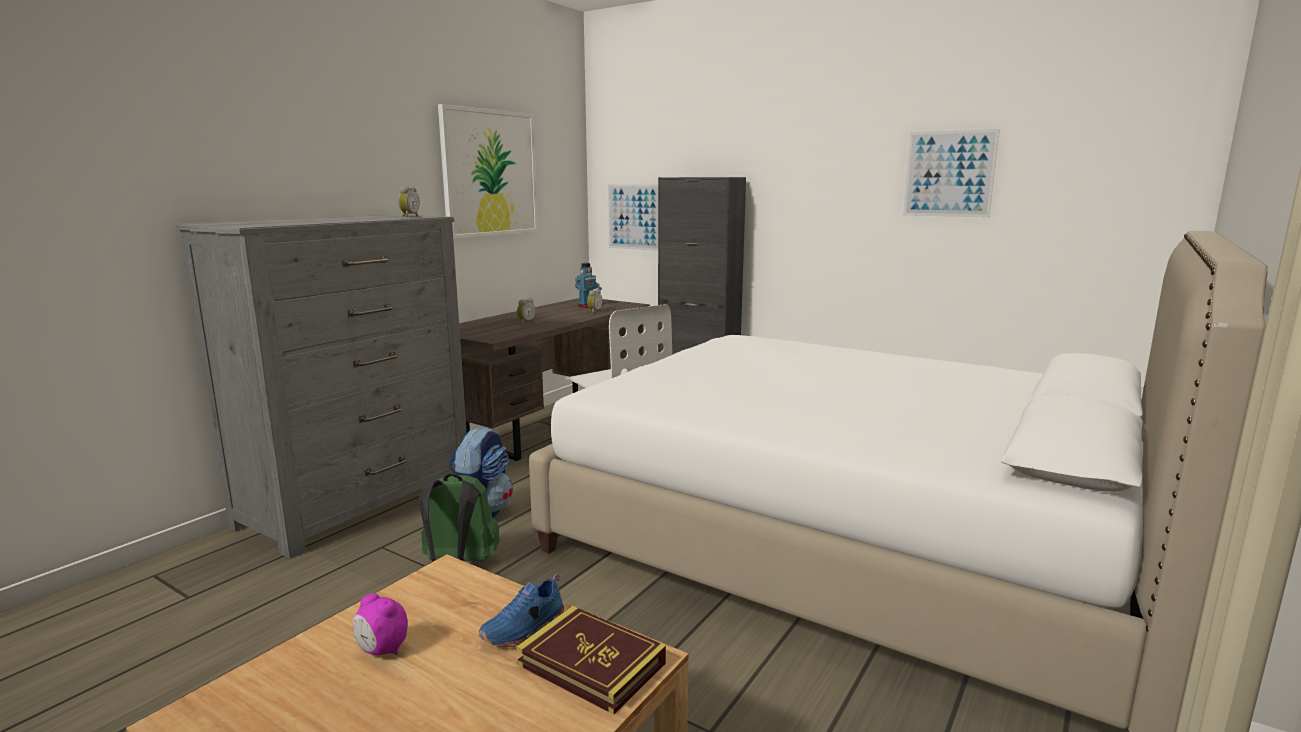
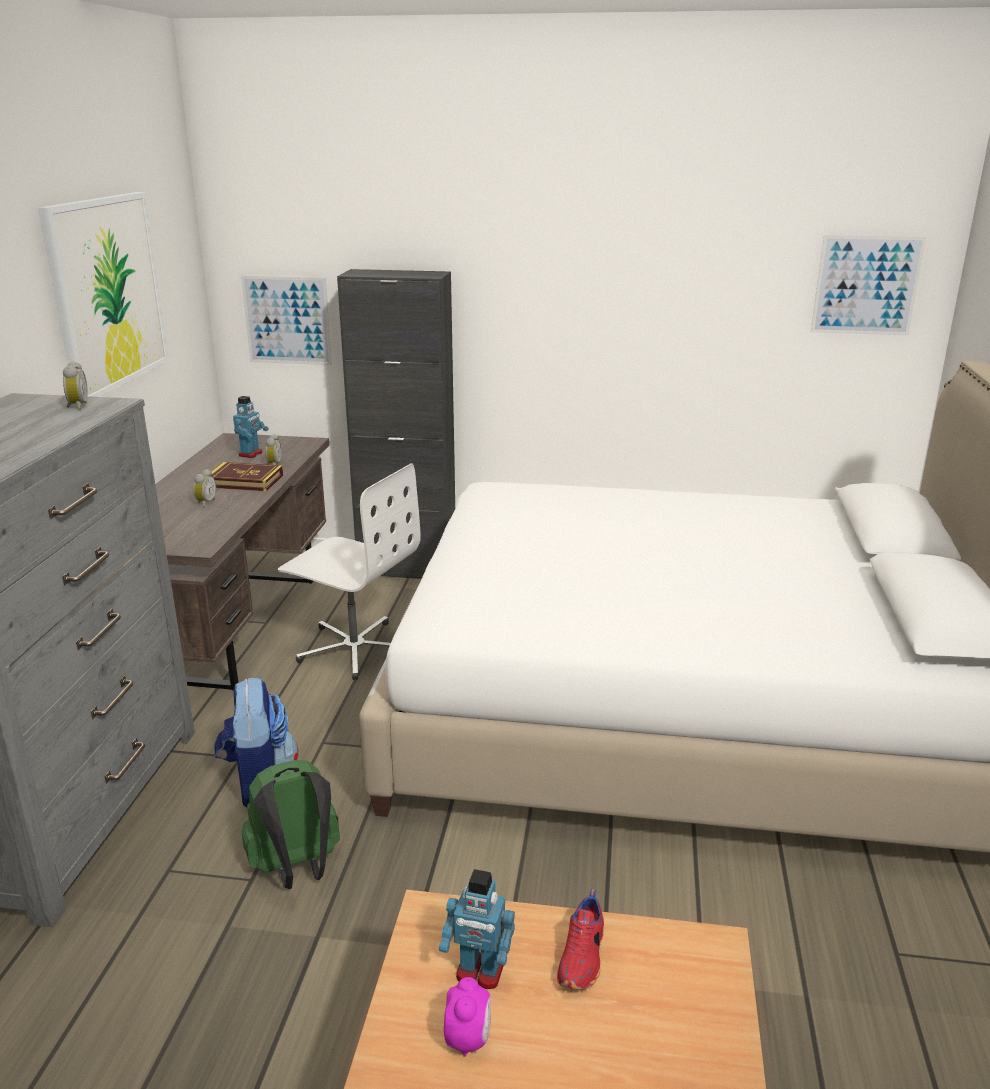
camera: 25 degrees left, 10 degrees up
alarm clock [353,593,408,655] -> alarm clock turned 90 degrees counterclockwise [444,977,491,1057]
blue shoe [479,574,564,647] -> red shoe [557,888,604,989]
book [516,606,666,715] -> book moved to [211,462,283,491]
picture [903,129,1000,217] -> picture moved to [811,235,926,335]
none -> toy robot [439,869,515,989]

